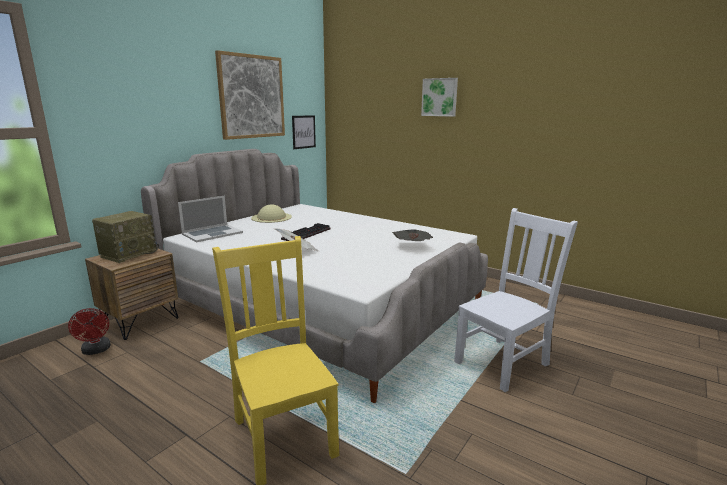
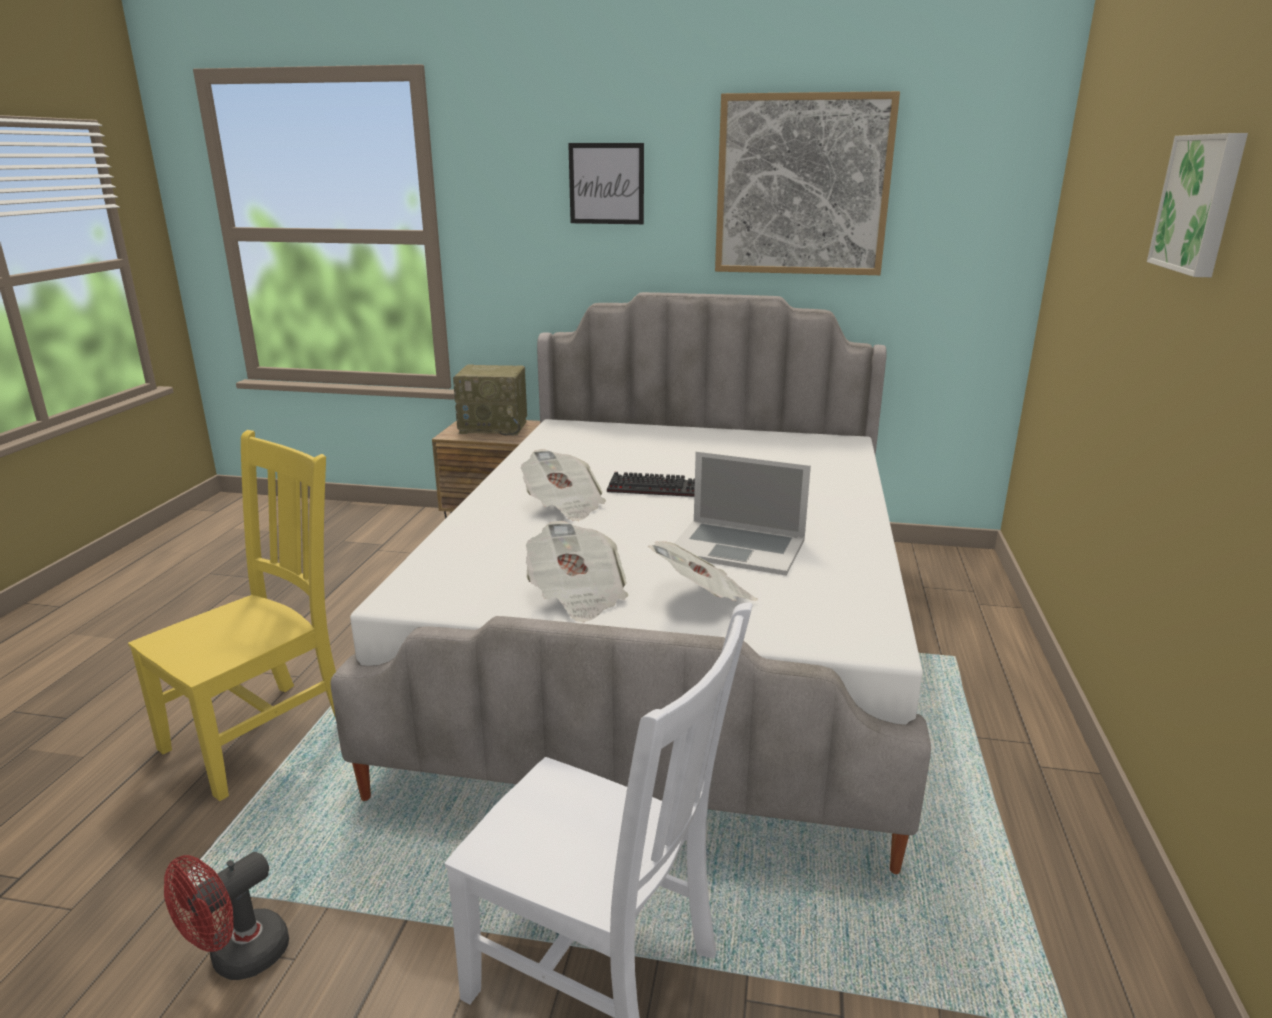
camera: 65 degrees right, 5 degrees up
red fan [68,308,111,355] -> red fan moved to [164,852,289,980]
laptop [178,196,243,242] -> laptop moved to [674,451,811,576]
beige hat [251,204,292,223] -> none
picture [292,115,316,149] -> picture moved to [568,143,644,224]
none -> newspaper [526,521,628,622]

